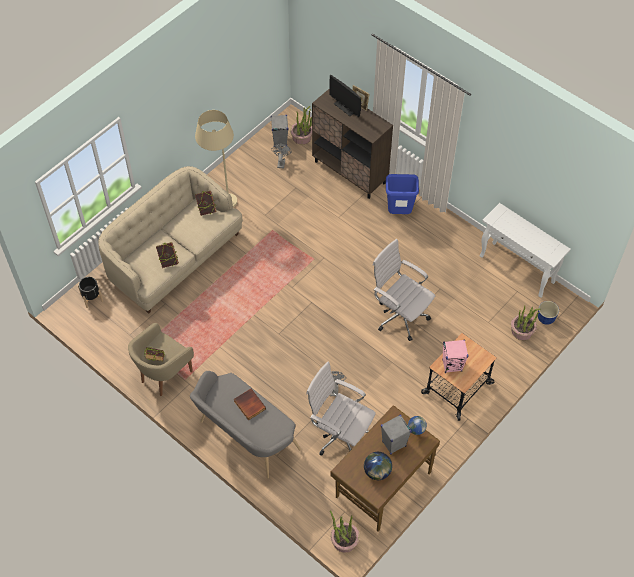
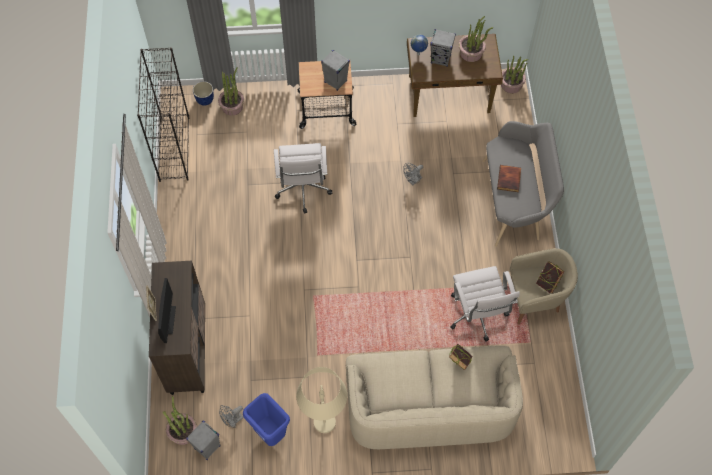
camera: 135 degrees left, 5 degrees up
black planter [78,277,103,308] -> none
book [195,191,217,216] -> none
white office chair [306,361,376,456] -> white office chair moved to [450,266,520,342]
globe [364,452,392,480] -> potted plant [459,16,494,62]
blue trash can [386,174,419,214] -> blue trash can moved to [243,393,290,446]
pink speaker [442,340,469,373] -> grey speaker [321,50,350,91]
white console table [479,203,571,298] -> black bookcase [137,47,190,182]

